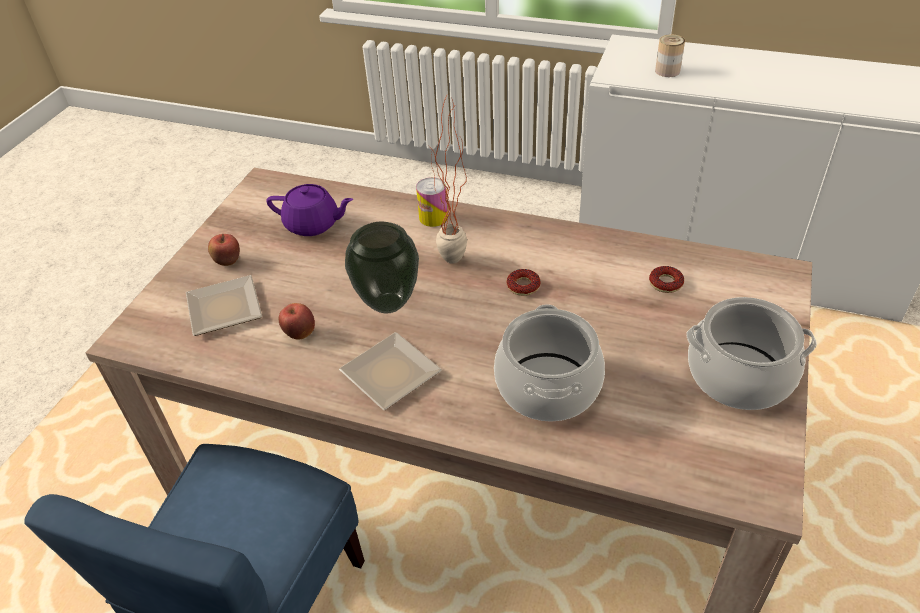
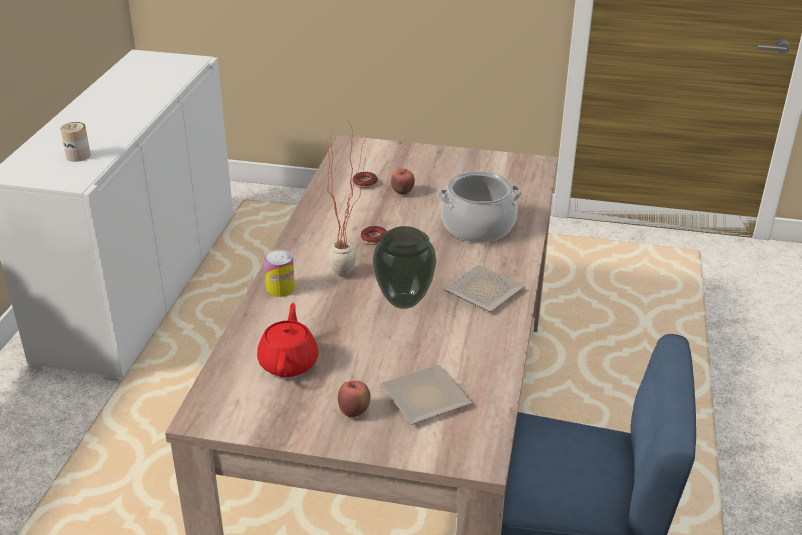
camera: 100 degrees left, 10 degrees down
purple teapot [266,184,353,236] -> red teapot [257,303,318,377]
apple [279,303,315,340] -> apple moved to [391,169,415,195]
cooking pot [686,297,817,410] -> none

